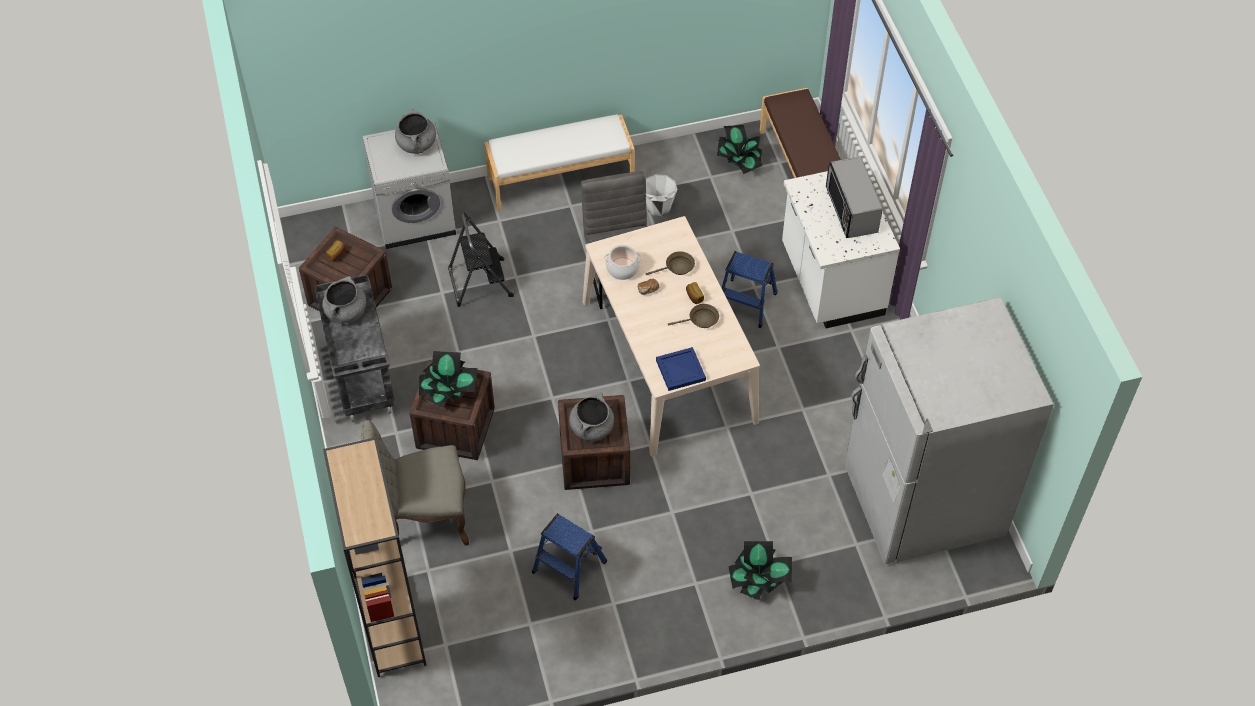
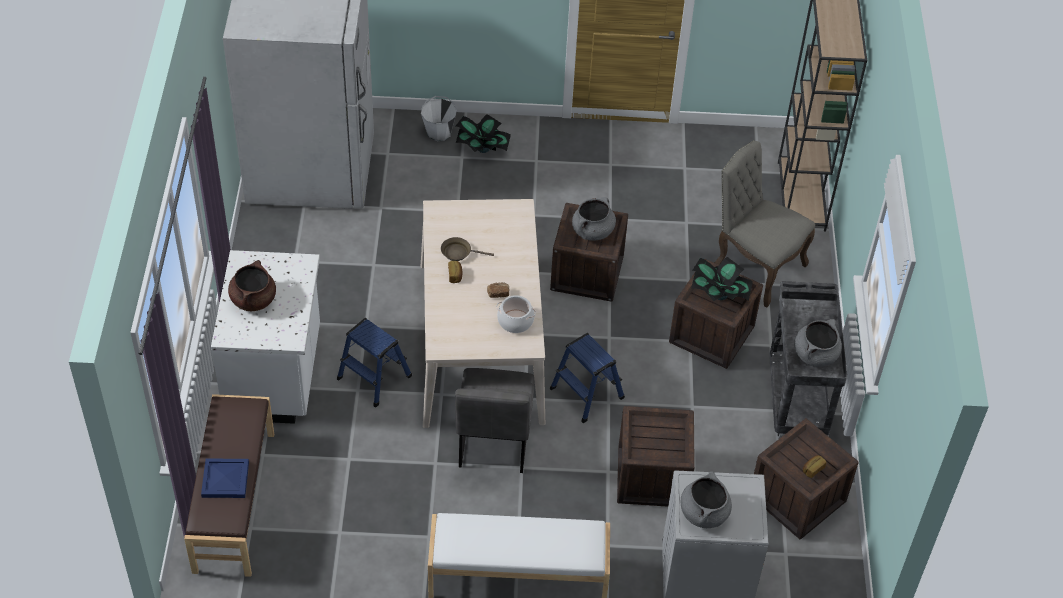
camera: 165 degrees left, 5 degrees down
grey chair [361,420,469,546] -> grey chair turned 150 degrees counterclockwise [714,140,815,308]
black step ladder [448,212,514,307] -> crate [617,406,695,507]
blue step ladder [532,513,607,600] -> blue step ladder moved to [550,333,625,423]
white bucket [645,174,678,216] -> white bucket moved to [421,96,457,141]
brown frying pan [645,251,695,275] -> none
blue tray [656,347,706,391] -> blue tray moved to [201,459,249,498]
potted plant [717,125,762,174] -> none
microwave [826,156,883,238] -> brown cooking pot [228,260,276,311]

